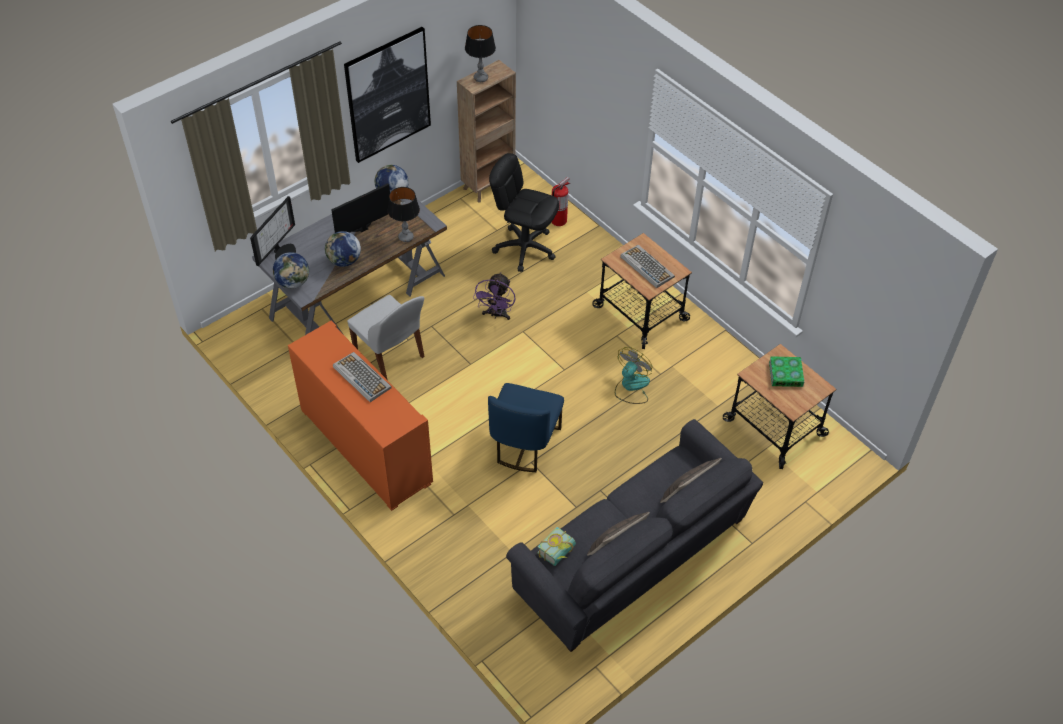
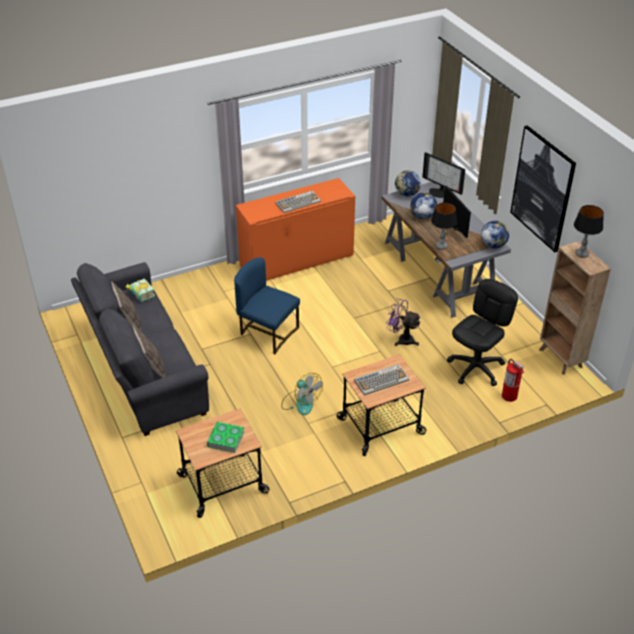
camera: 105 degrees right, 10 degrees down
white chair [347,295,425,379] -> none

